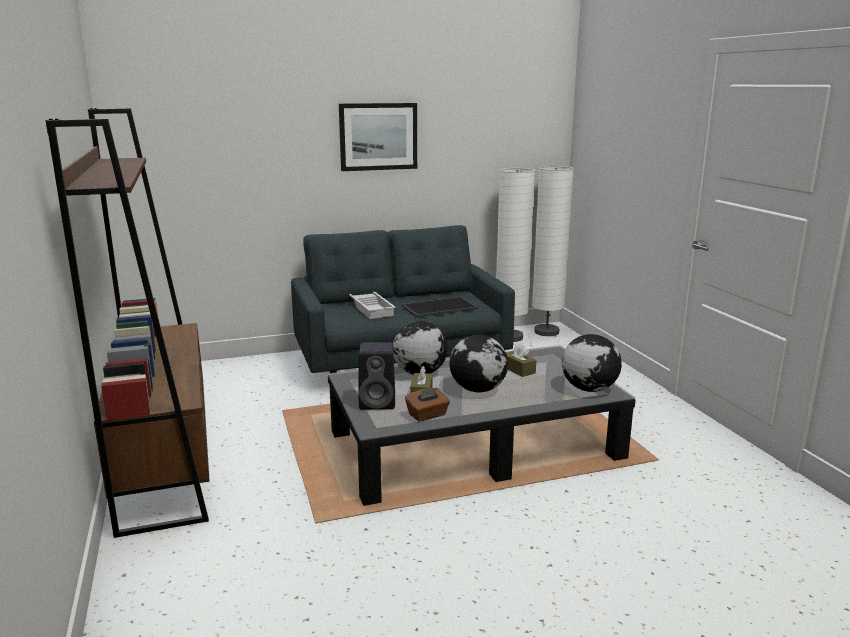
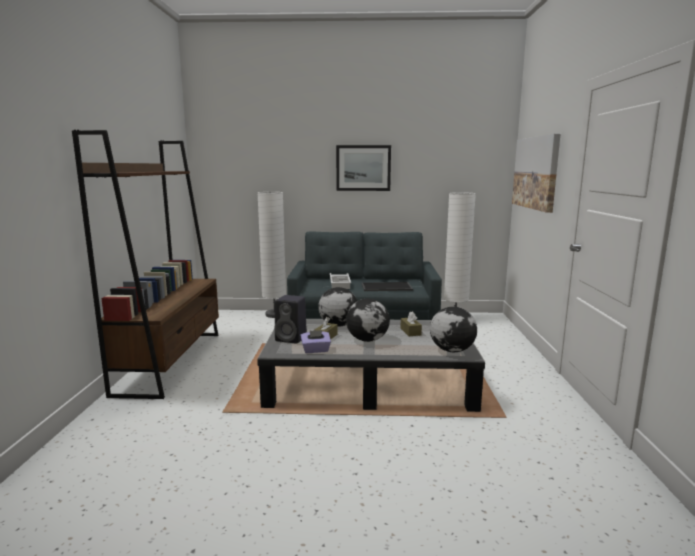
camera: 20 degrees right, 5 degrees down
brown tissue box [405,387,450,422] -> purple tissue box [301,330,331,353]
white floor lamp [532,166,574,336] -> white floor lamp moved to [258,192,286,318]
none -> picture [512,134,560,213]

